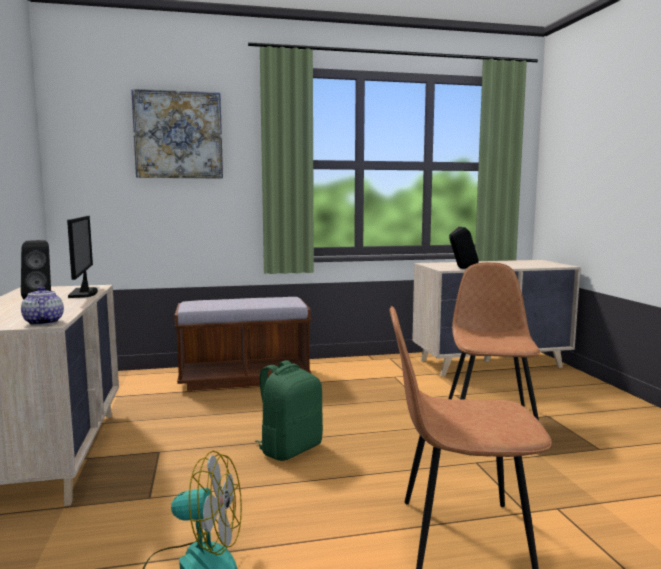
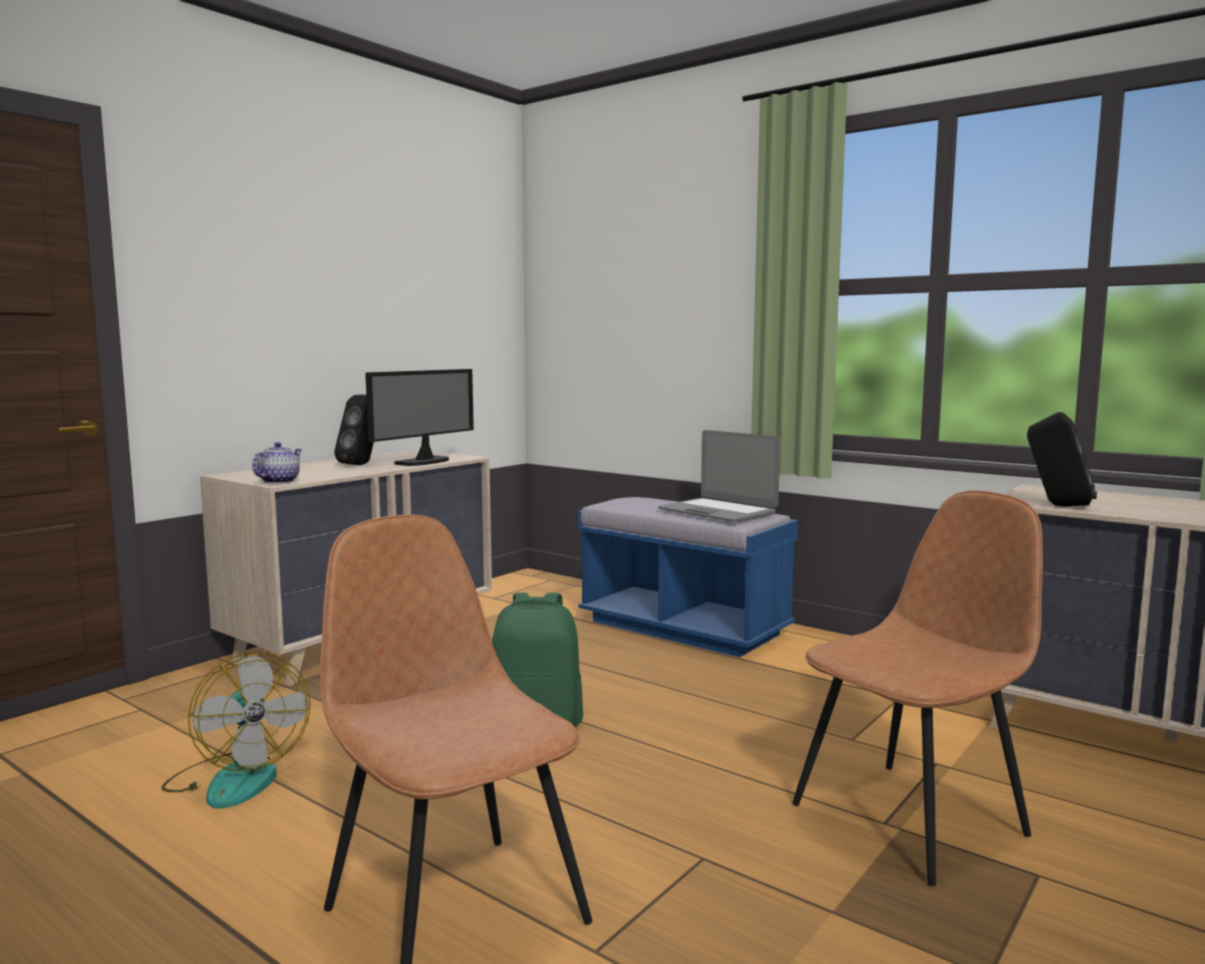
camera: 50 degrees right, 0 degrees up
picture [131,89,223,178] -> none
brown bench [174,297,311,391] -> blue bench [578,497,798,657]
none -> laptop [658,430,780,522]

